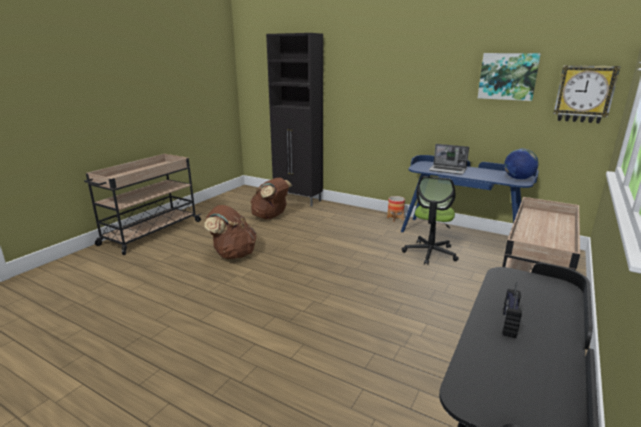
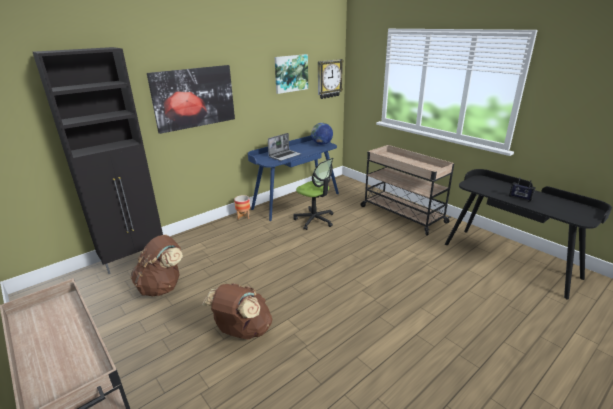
camera: 70 degrees left, 5 degrees up
none -> picture [147,65,235,134]

